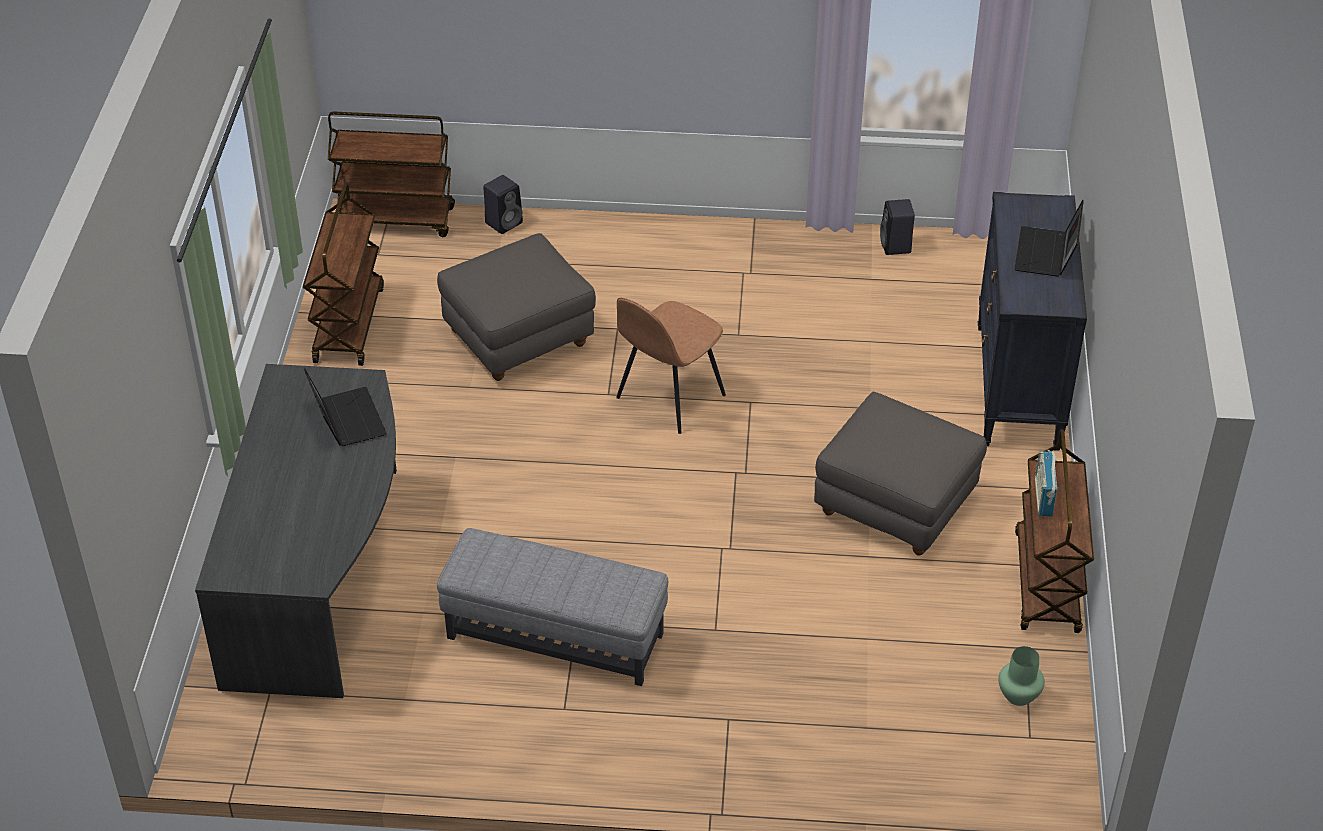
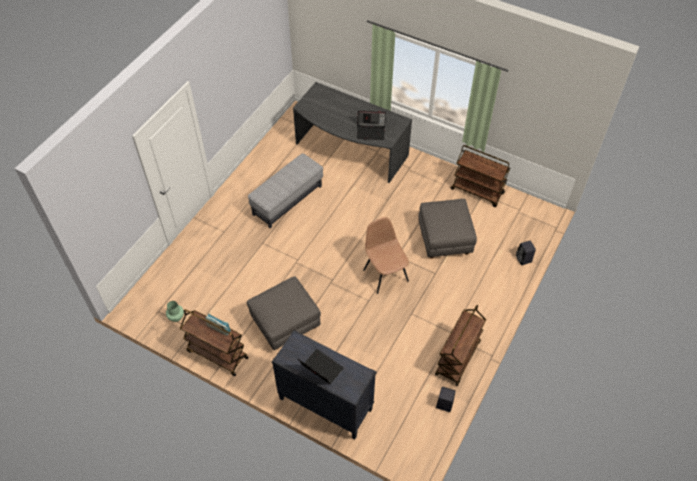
camera: 115 degrees right, 10 degrees up
brown cart [328,112,455,237] -> brown cart moved to [435,305,486,386]

